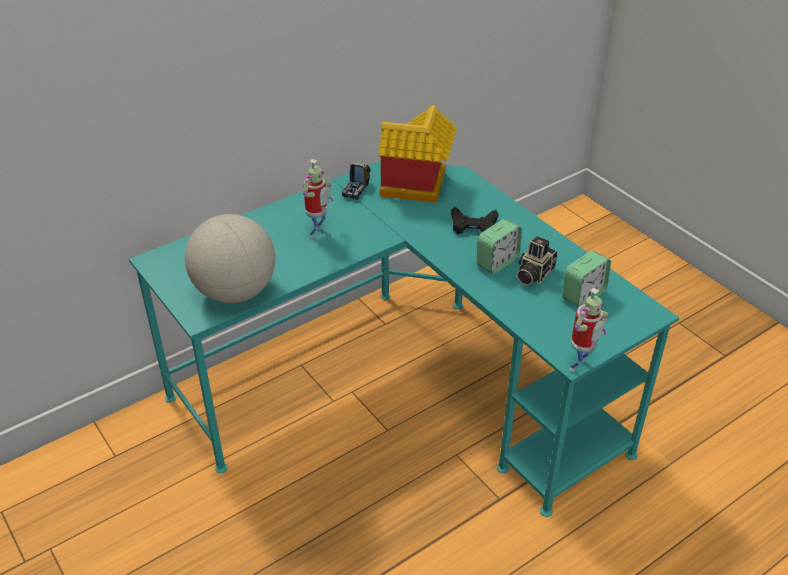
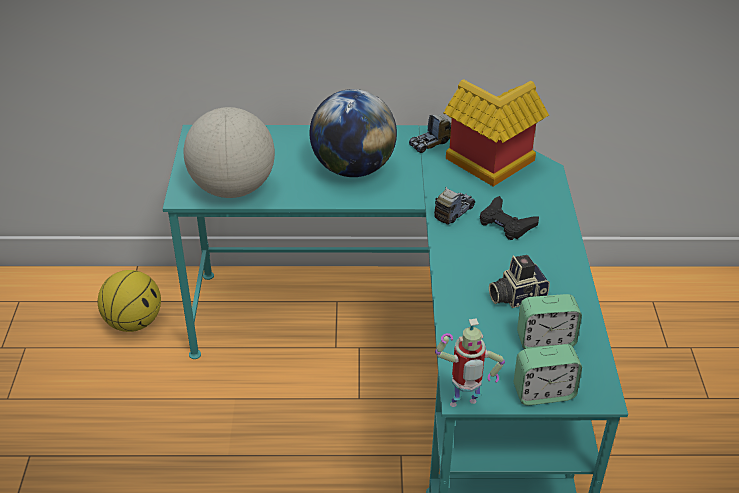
camera: 35 degrees right, 0 degrees up
toy robot [303,159,333,238] -> globe [310,89,397,177]
alarm clock [477,219,522,274] -> alarm clock moved to [514,344,582,406]
none -> basketball [98,270,161,332]
none -> toy truck [434,187,475,225]

